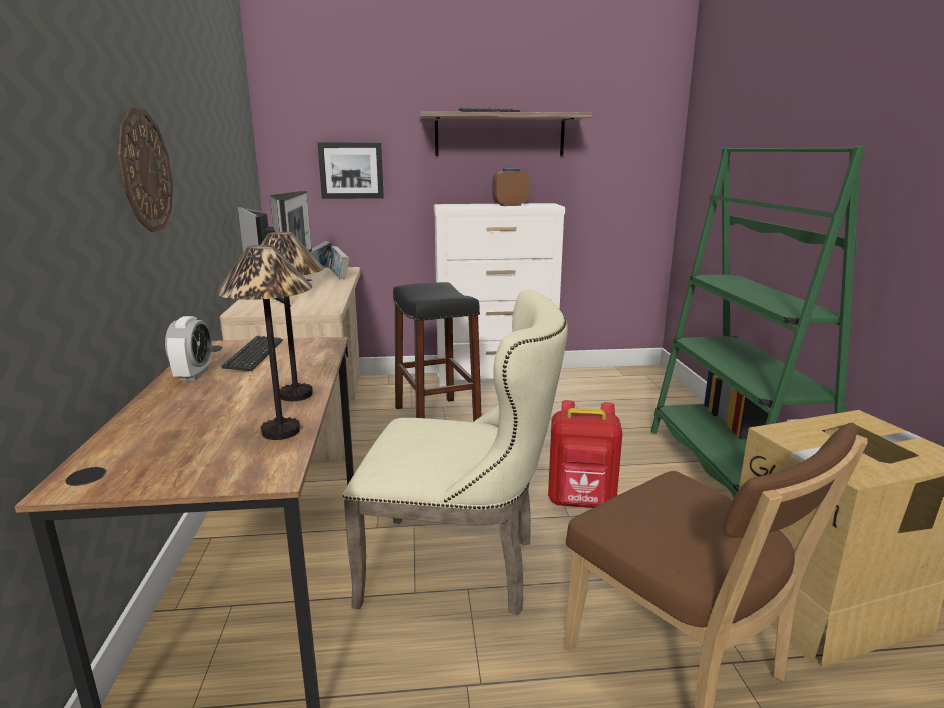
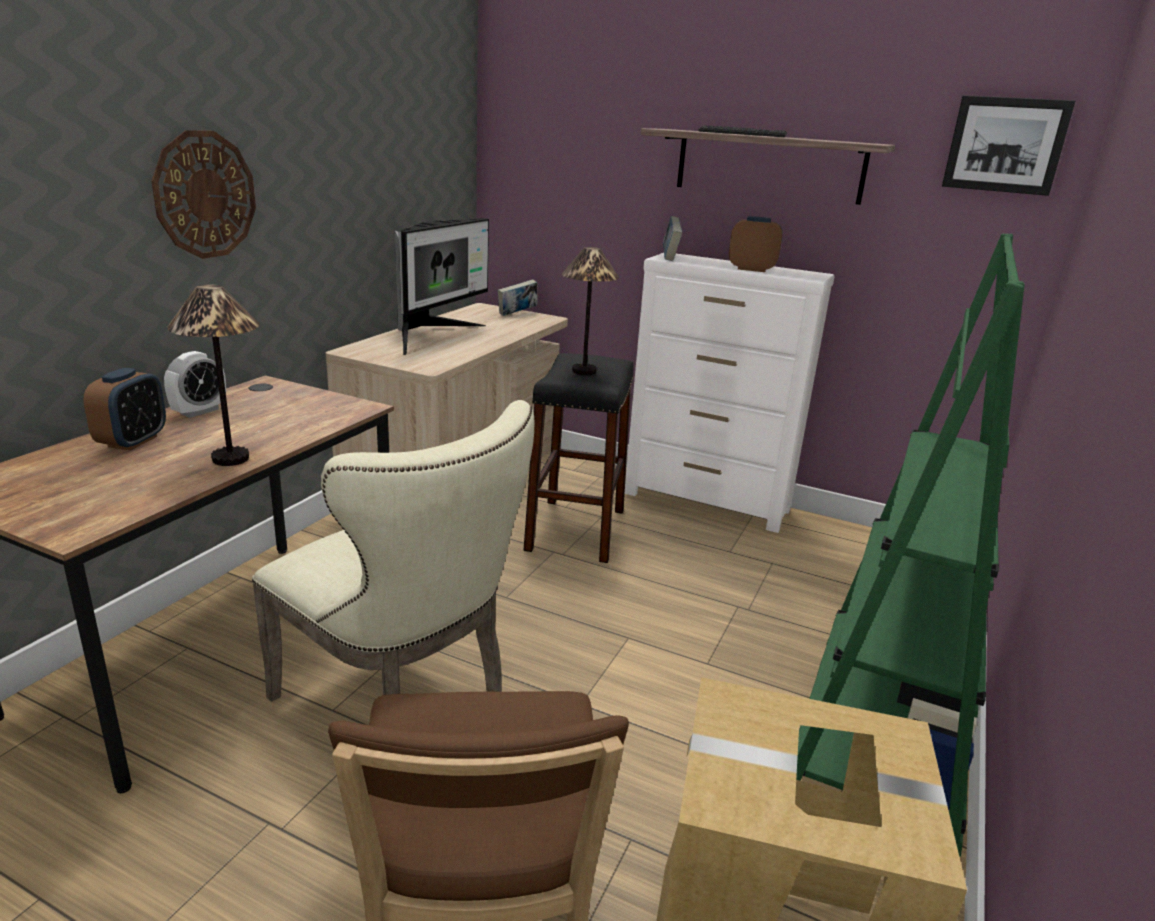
camera: 30 degrees right, 5 degrees up
table lamp [216,245,312,440] -> table lamp moved to [562,247,619,375]
keyboard [221,336,283,371] -> none
picture [318,142,384,199] -> picture moved to [942,95,1075,196]
book [328,246,349,279] -> book moved to [663,216,682,261]
red backpack [548,400,623,508] -> none
none -> alarm clock [83,368,166,451]

